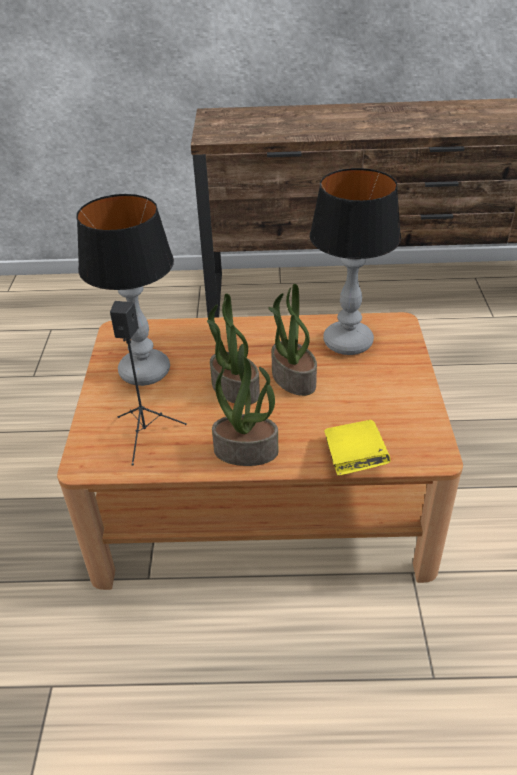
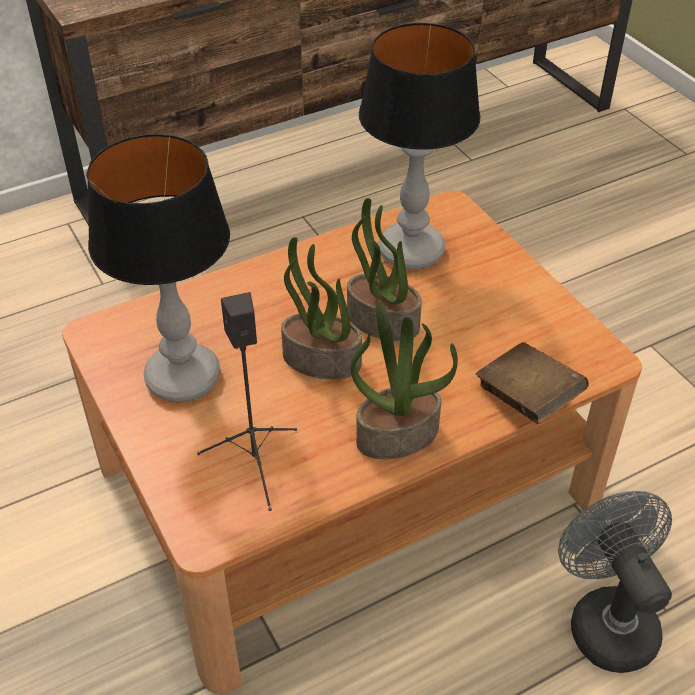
camera: 30 degrees left, 5 degrees up
yellow book [324,420,391,476] -> brown book [476,342,589,424]
none -> grey fan [558,491,672,673]

